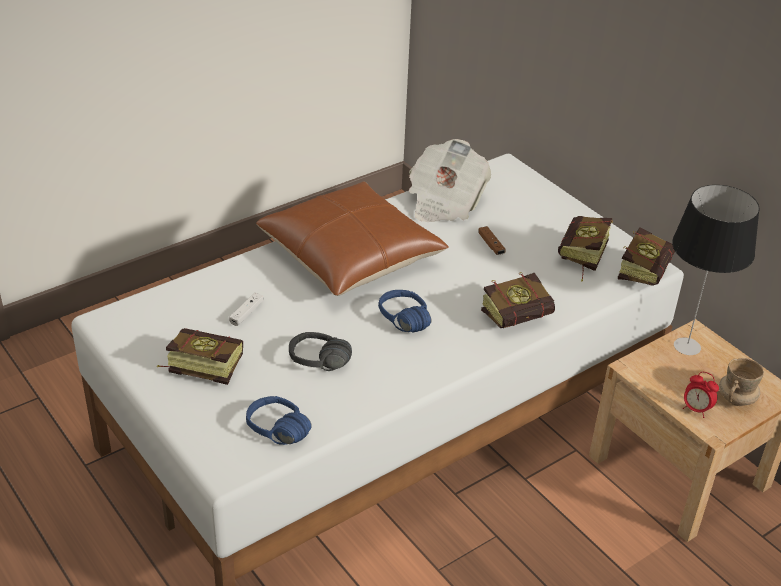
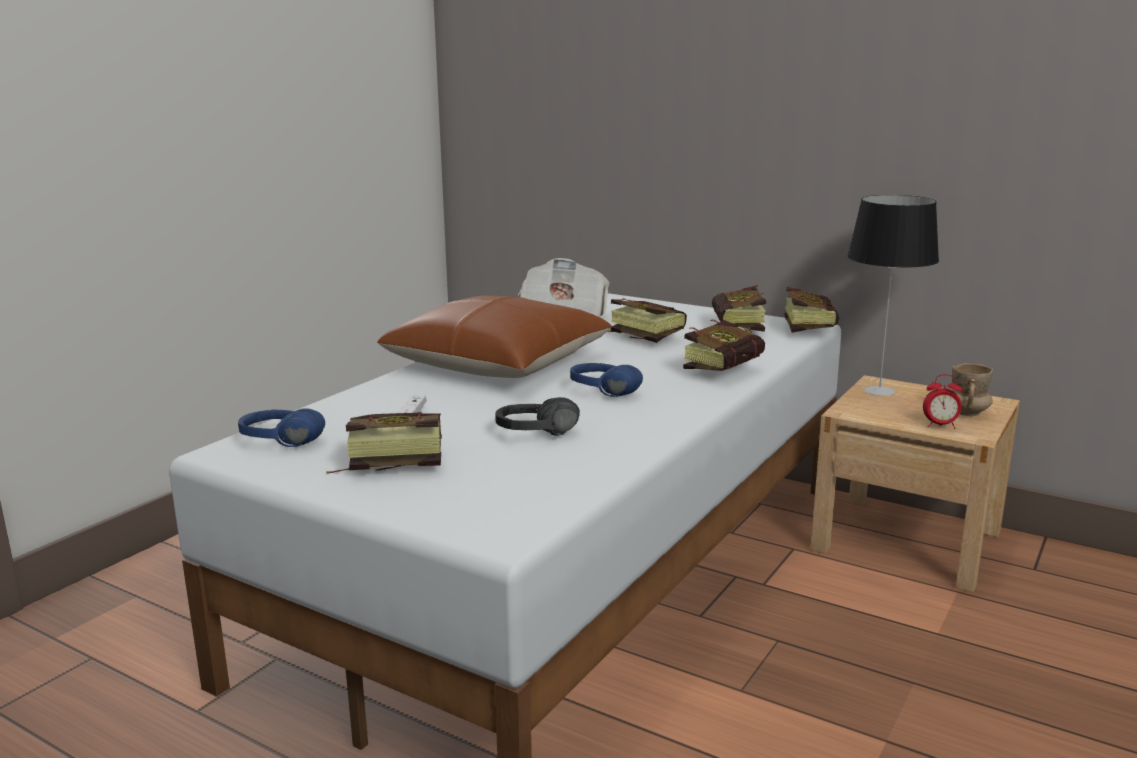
camera: 20 degrees left, 20 degrees down
blue headphones [246,396,312,445] -> blue headphones moved to [238,408,325,447]
brown game controller [478,226,506,255] -> book [608,299,687,343]

